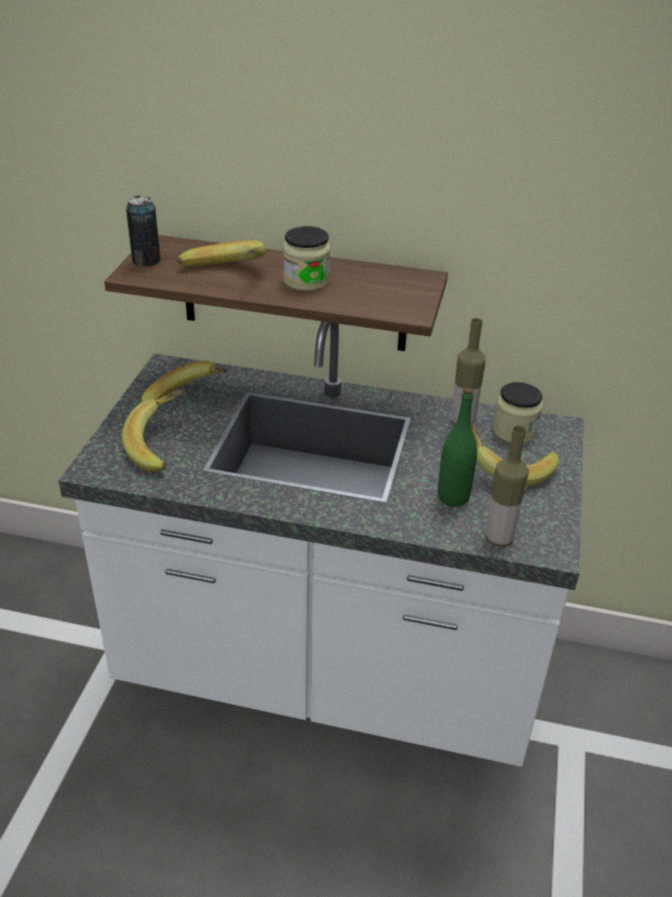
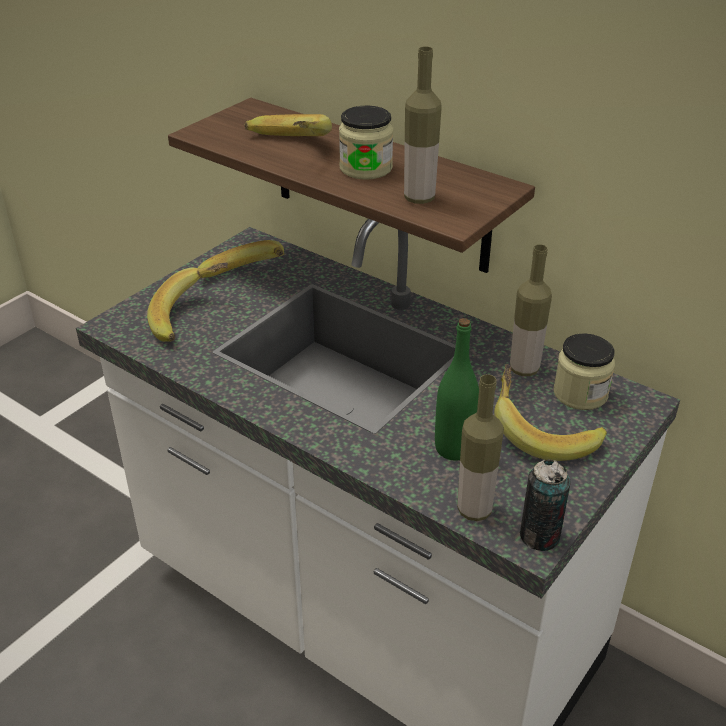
camera: 25 degrees right, 0 degrees up
can [126,196,160,266] -> can moved to [520,459,571,551]
none -> bottle [404,46,441,204]

